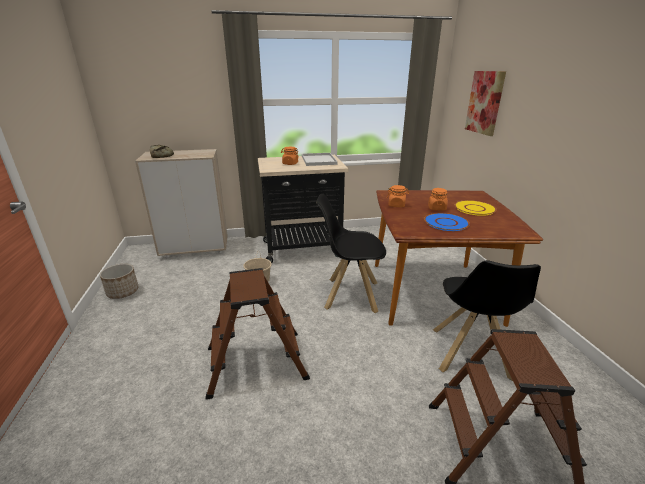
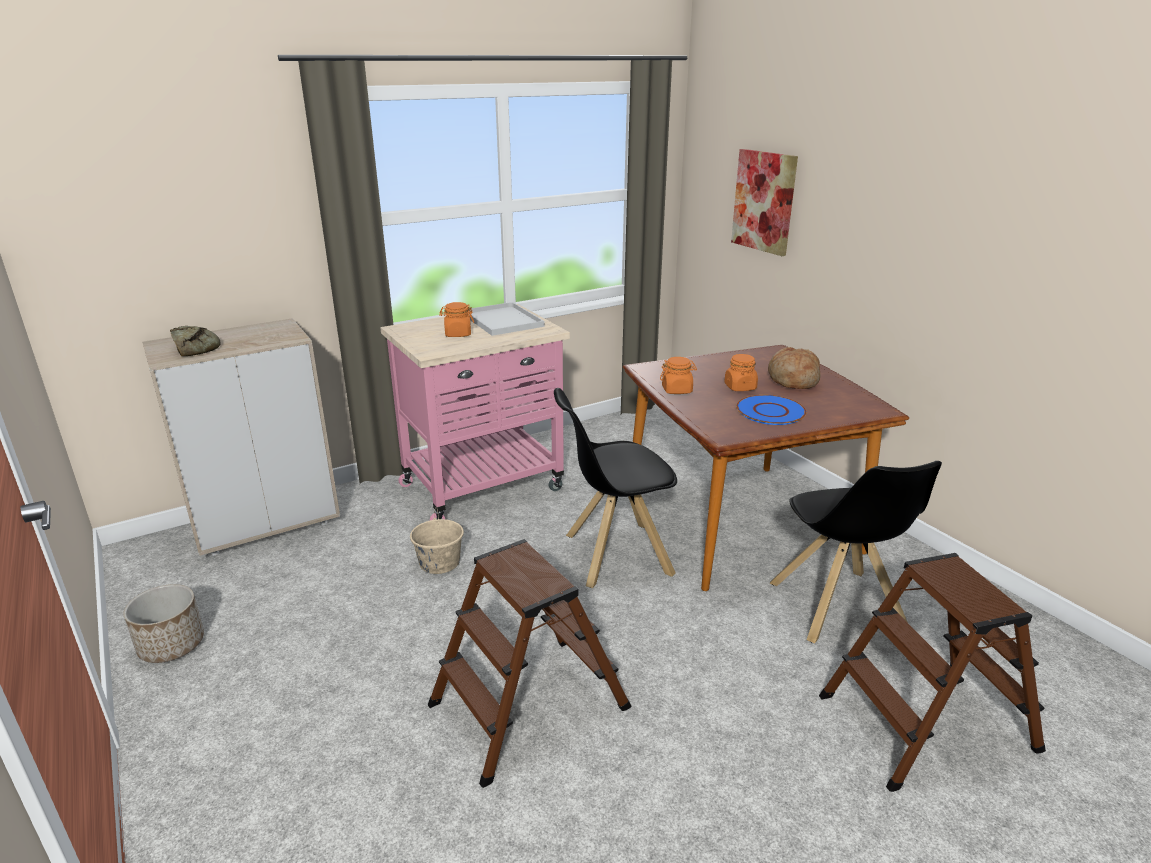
camera: 20 degrees left, 0 degrees up
black cart [258,155,349,263] -> pink cart [380,304,570,520]
yellow plate [455,200,496,216] -> bread [768,347,821,389]

